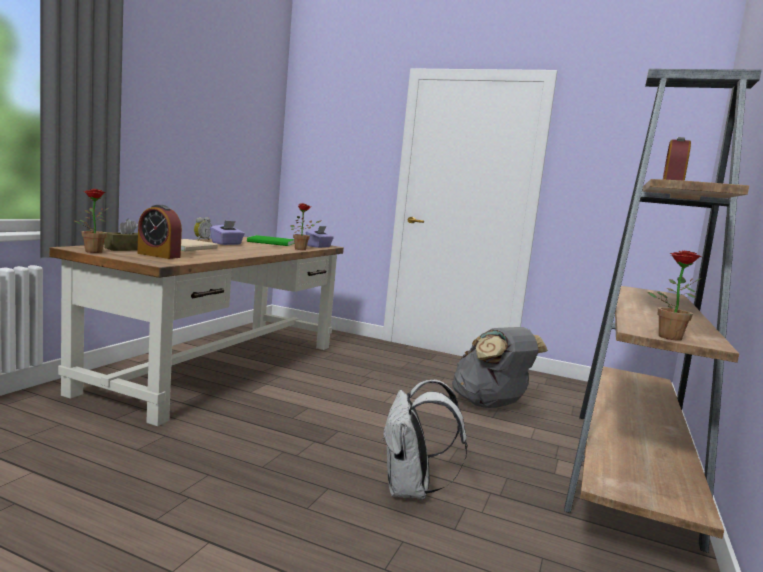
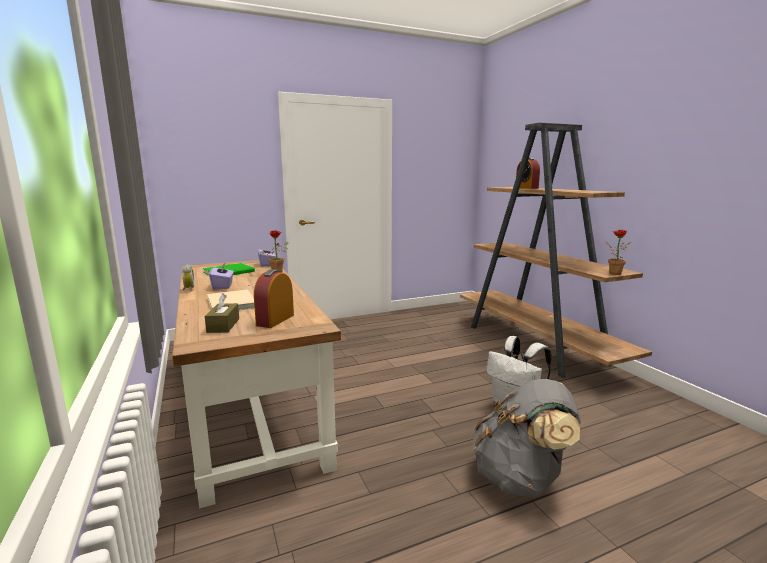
camera: 45 degrees left, 5 degrees up
potted plant [75,189,110,253] -> none
alarm clock [137,205,182,259] -> alarm clock turned 135 degrees clockwise [254,269,294,328]
grey backpack [452,327,548,408] -> grey backpack moved to [473,379,581,498]

